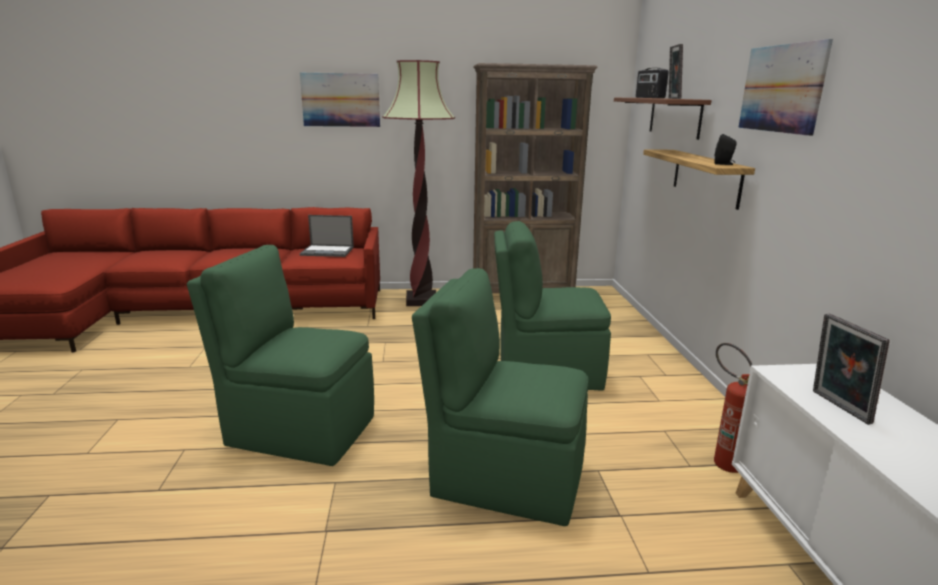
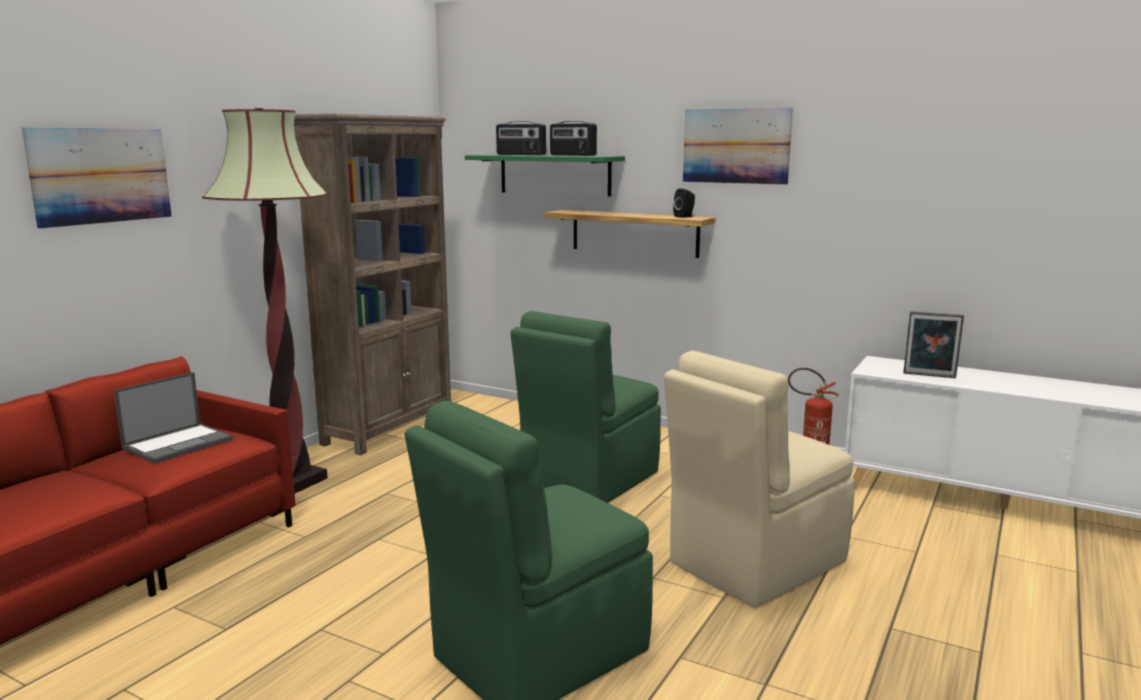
camera: 55 degrees left, 5 degrees down
green chair [412,268,588,526] -> beige chair [664,351,855,608]
brown shelf [614,98,712,140] -> green shelf [465,154,625,197]
picture frame [669,44,683,99] -> radio [550,121,597,156]

